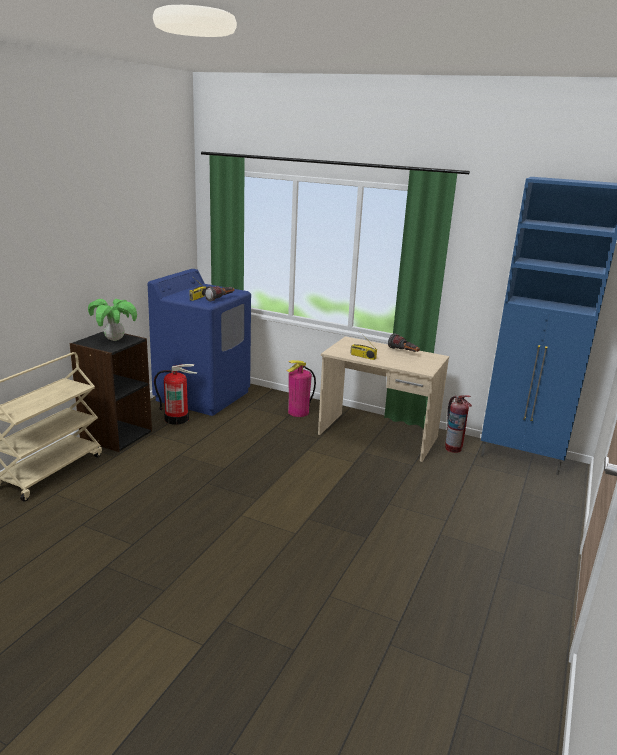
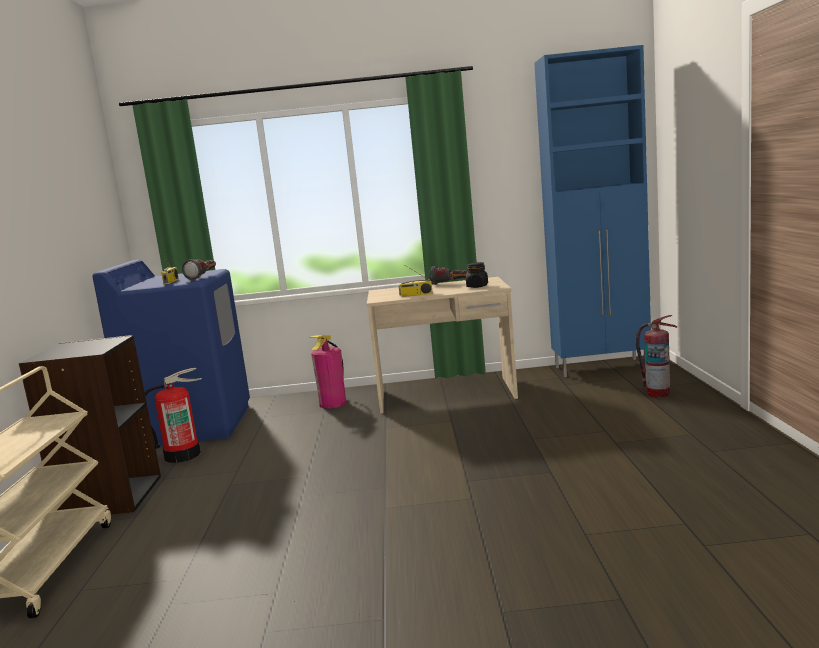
camera: 25 degrees left, 10 degrees down
potted plant [88,299,137,341] -> none
fire extinguisher [445,395,472,453] -> fire extinguisher moved to [636,315,677,398]
none -> black jar [466,262,488,288]

